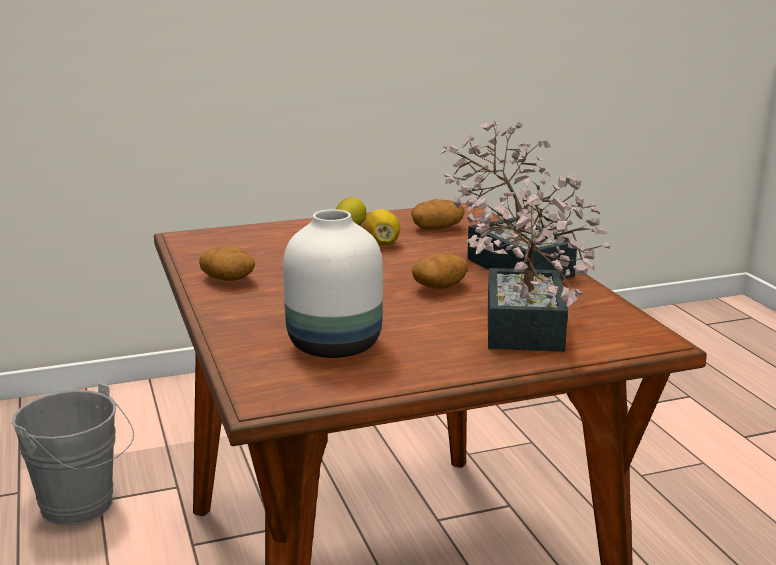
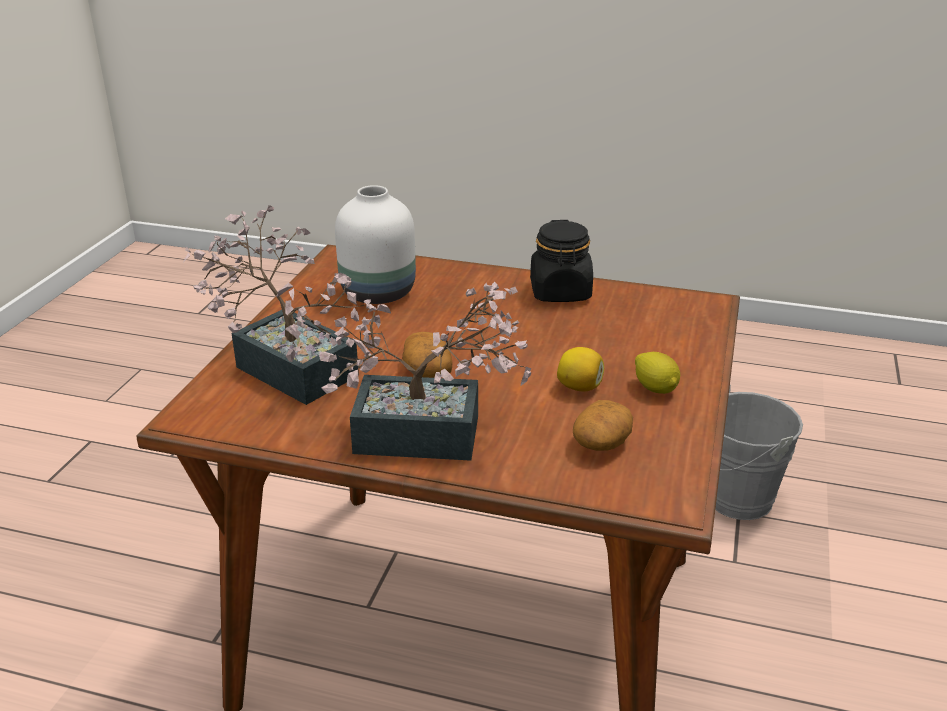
camera: 125 degrees right, 10 degrees up
potato [199,246,255,281] -> black jar [530,220,593,302]

